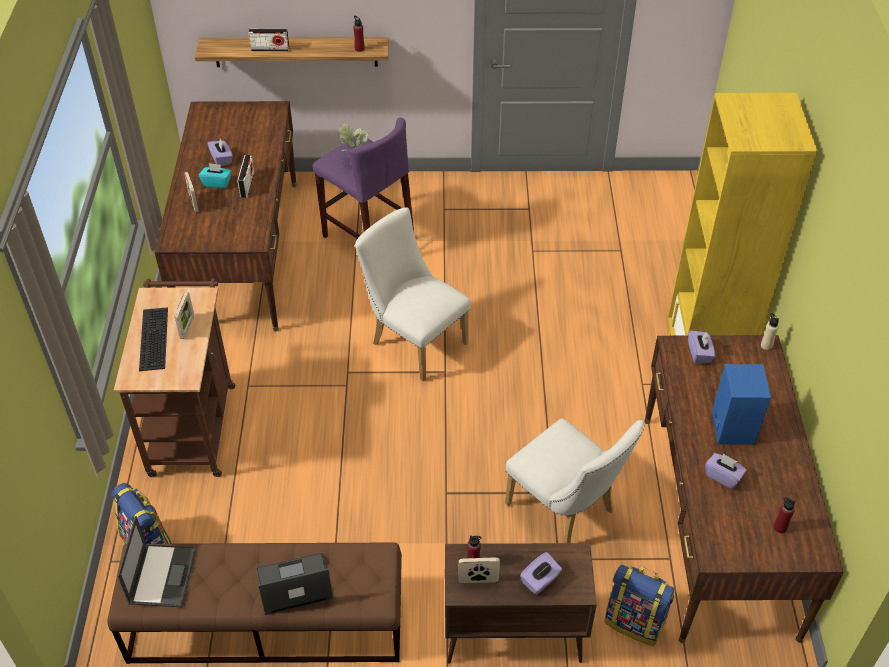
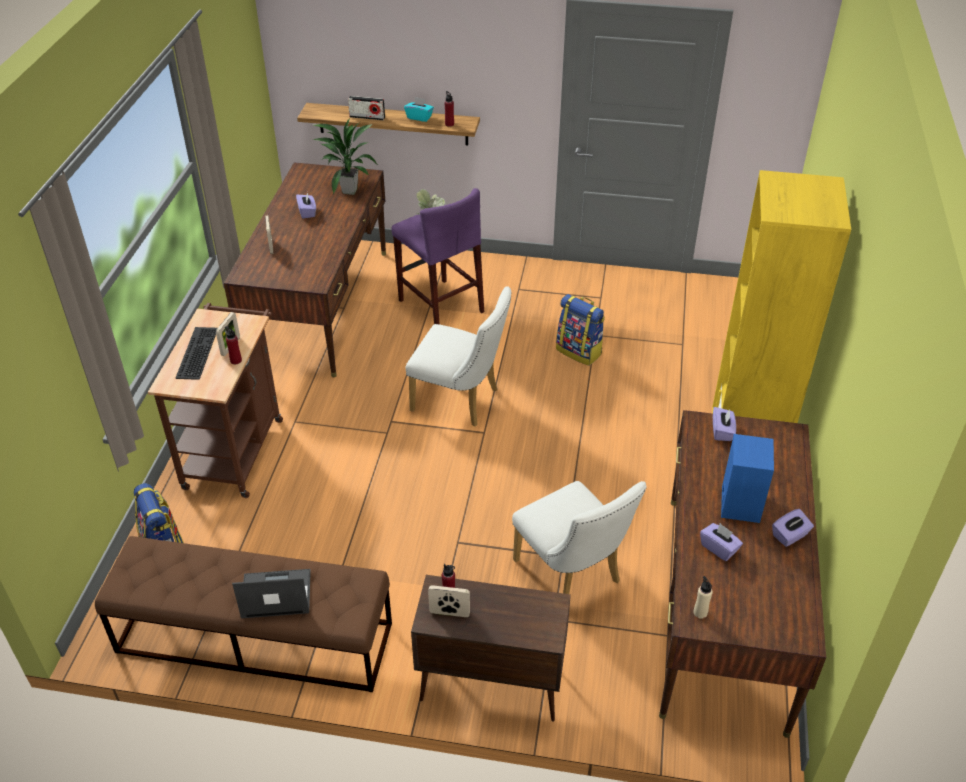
camera: 10 degrees right, 5 degrees down
laptop [117,516,196,607] -> none
turquoise tissue box [199,163,232,189] -> turquoise tissue box moved to [404,97,434,122]
radio [237,155,255,198] -> none
white chair [355,207,471,381] -> white chair turned 150 degrees clockwise [406,286,512,427]
purple tissue box [520,552,562,595] -> purple tissue box moved to [772,509,814,547]
backpack [604,565,675,646] -> backpack moved to [556,294,605,366]
beige bottle [761,313,779,350] -> beige bottle moved to [694,576,713,619]
red bottle [774,497,795,533] -> red bottle moved to [225,326,242,364]
none -> potted plant [313,118,378,195]

